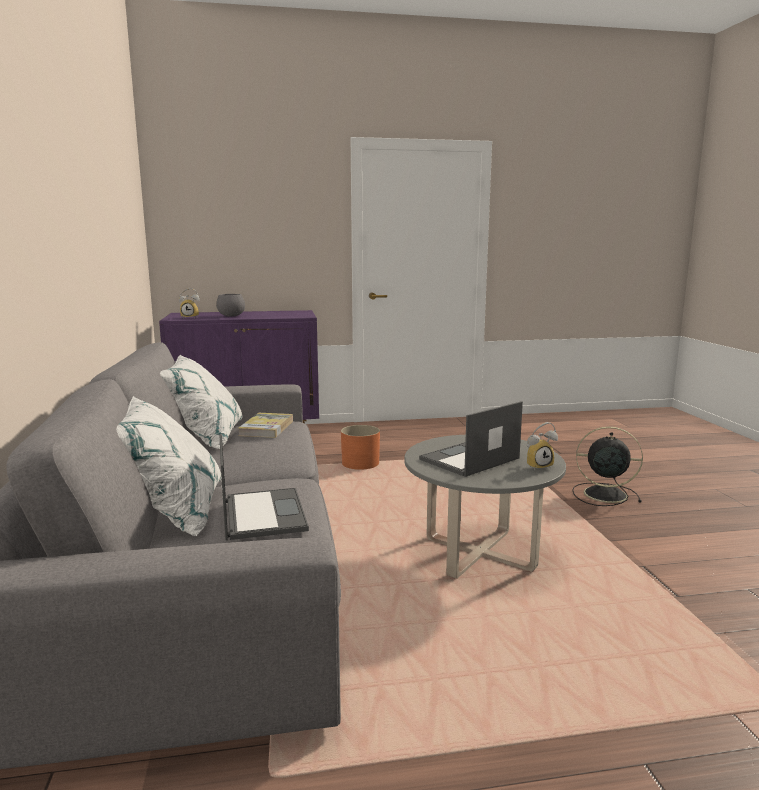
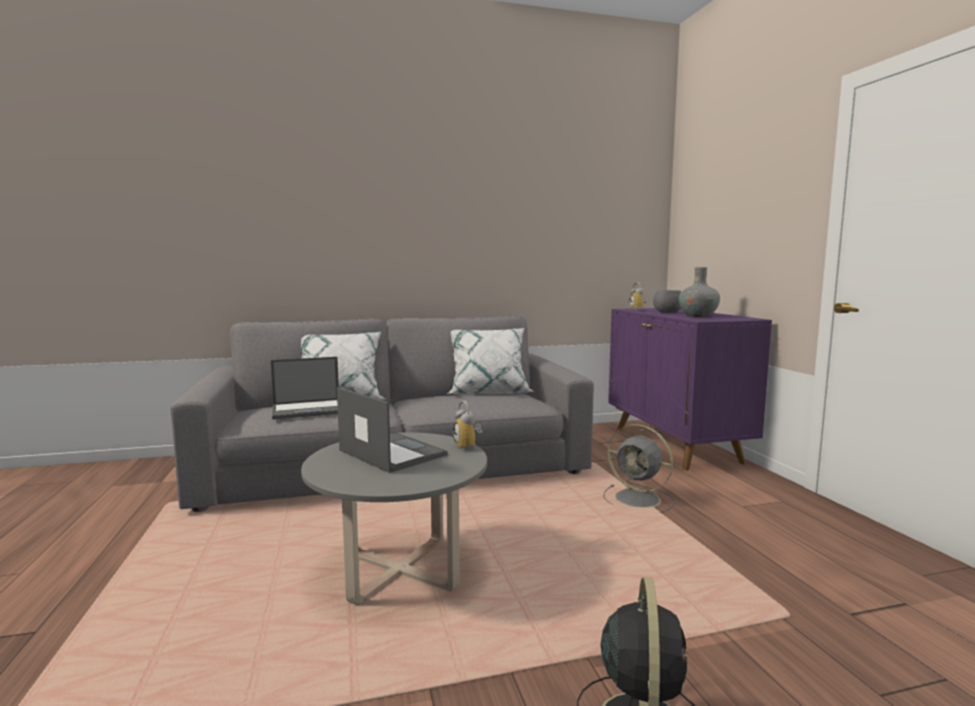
camera: 85 degrees right, 5 degrees down
book [238,413,293,438] -> none
orange planter [341,425,380,470] -> grey fan [603,424,675,513]
alarm clock [527,422,558,470] -> alarm clock moved to [453,401,482,451]
none -> grey vase [679,267,720,317]

